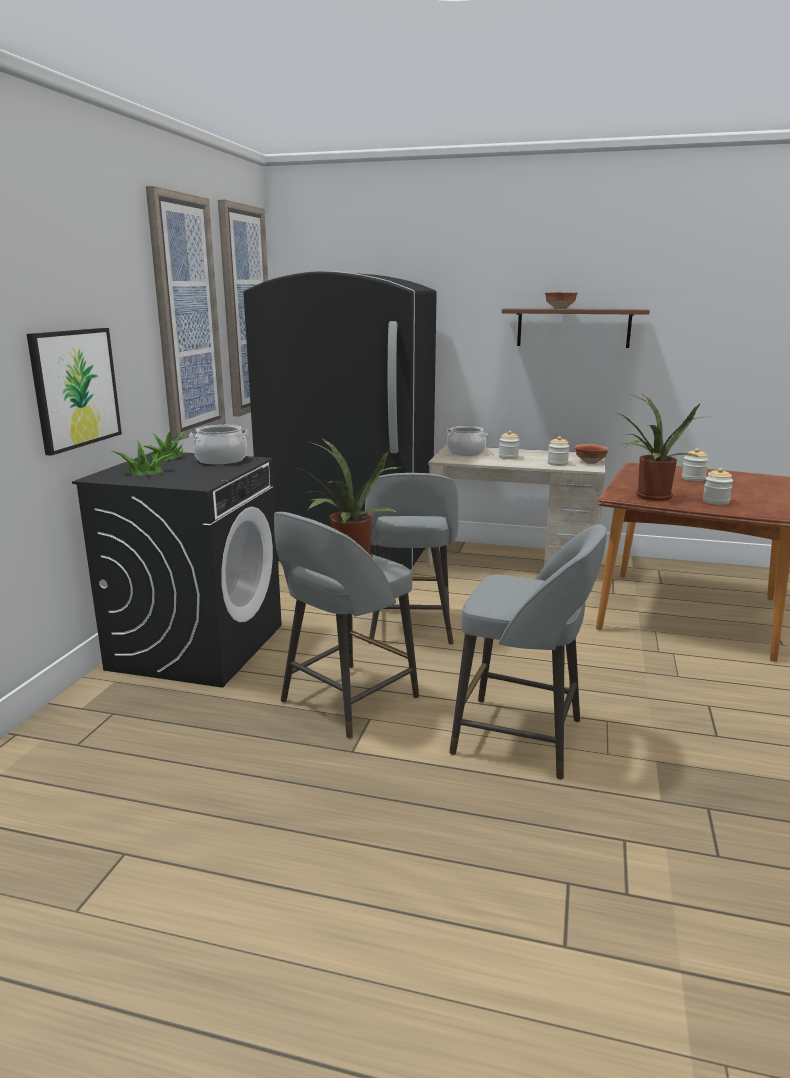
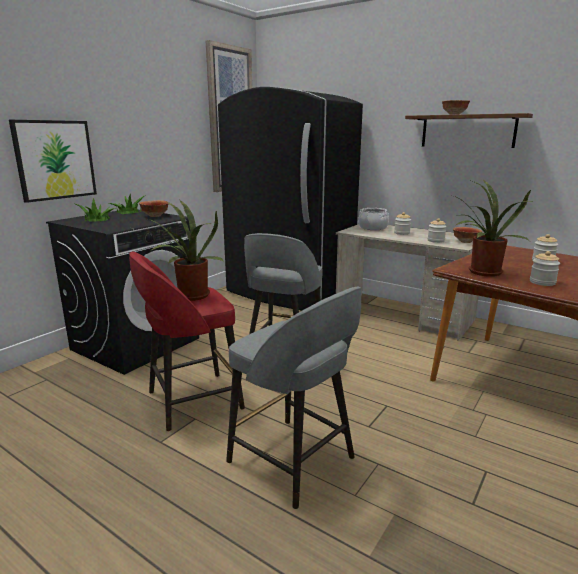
camera: 20 degrees right, 0 degrees up
picture [146,186,226,441] -> none
cooking pot [189,425,249,465] -> bowl [139,200,169,217]
grey stool [274,512,419,739] -> red stool [129,251,245,431]

